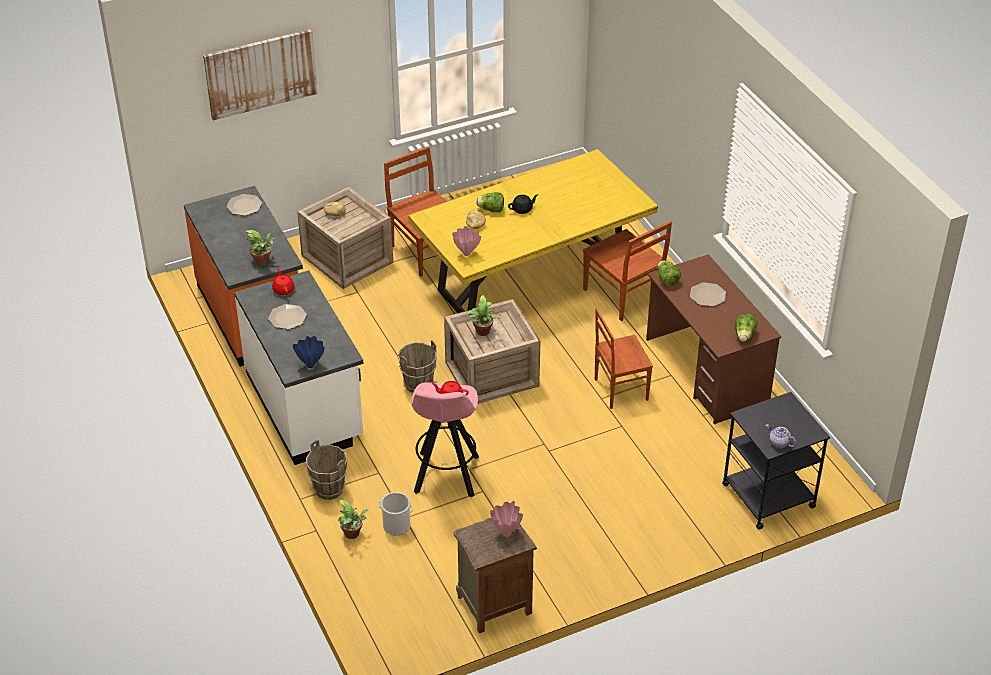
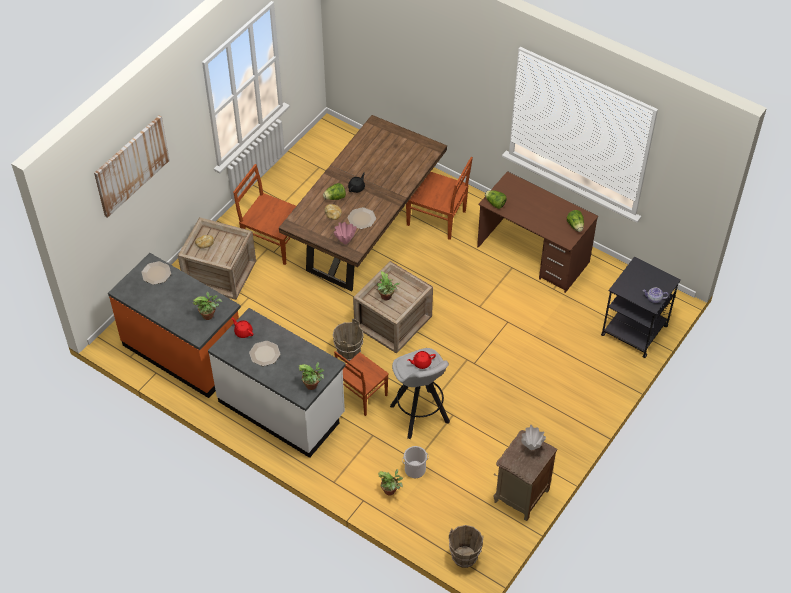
camera: 30 degrees left, 10 degrees up
blue vase [293,336,324,368] -> potted plant [299,362,324,390]
brown bucket [306,440,348,500] -> brown bucket moved to [449,525,484,568]
yellow dining table [408,149,658,313] -> brown dining table [279,115,447,291]
pink stool [412,382,479,497] -> grey stool [390,348,450,439]
pink vase [490,501,523,536] -> white vase [521,425,546,450]
brown chair [595,308,653,409] -> brown chair moved to [334,351,389,416]
plate [690,282,726,306] -> plate moved to [348,207,376,229]

